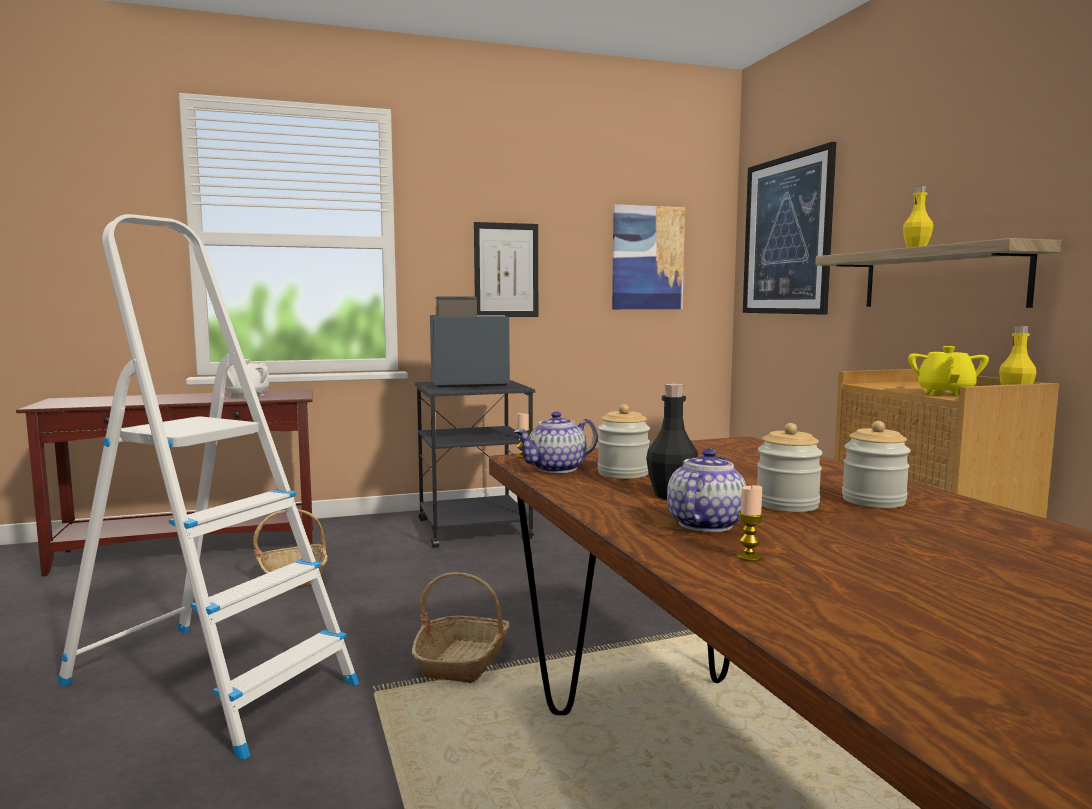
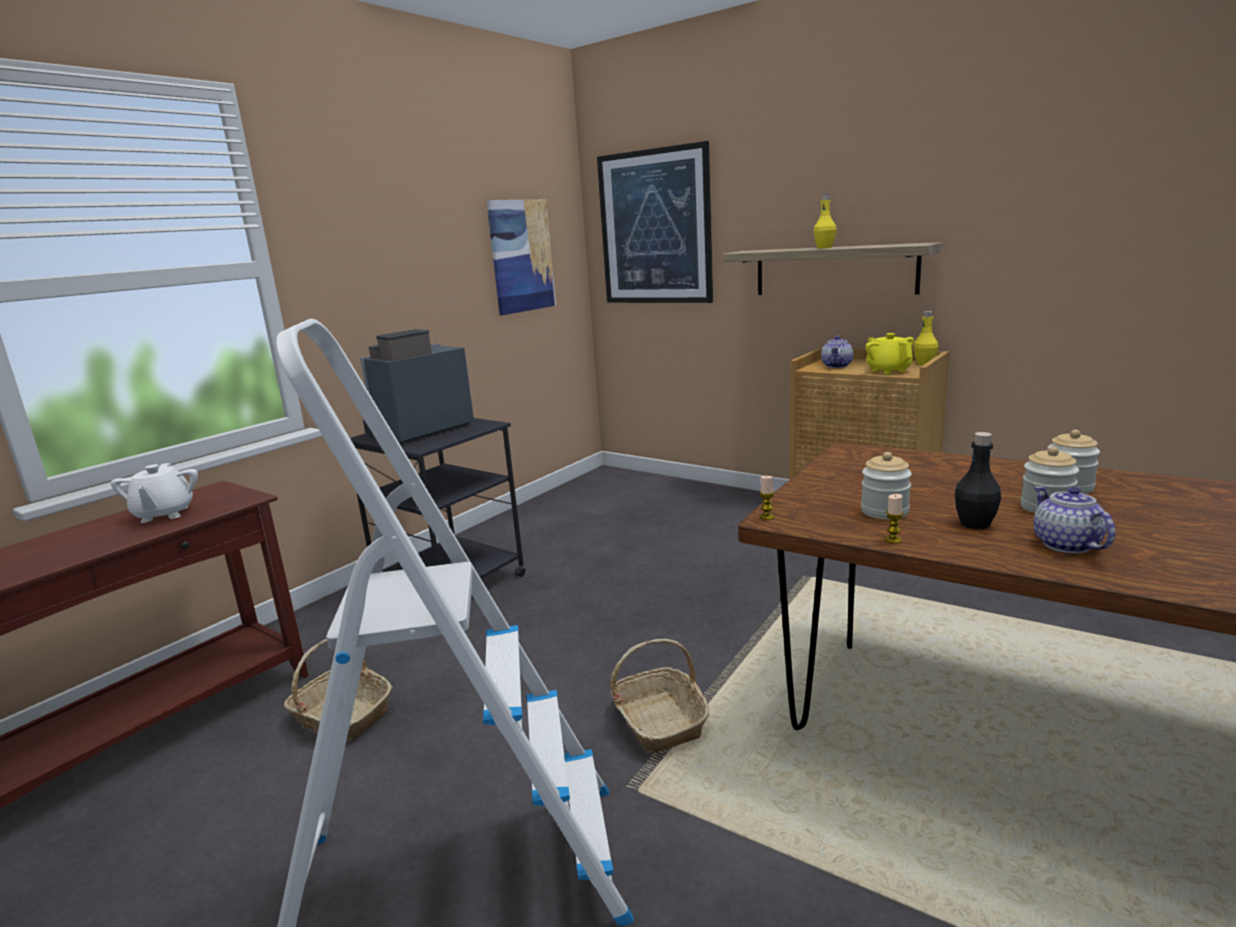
camera: 35 degrees left, 10 degrees up
picture [474,222,538,317] -> none
teapot [513,411,598,473] -> teapot moved to [821,336,853,368]
candle [737,485,764,562] -> candle moved to [885,494,903,544]

